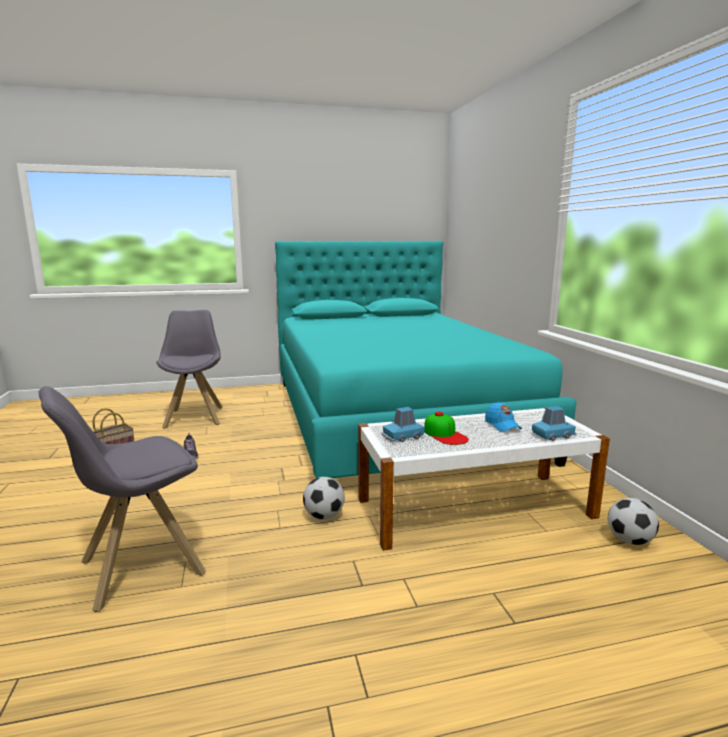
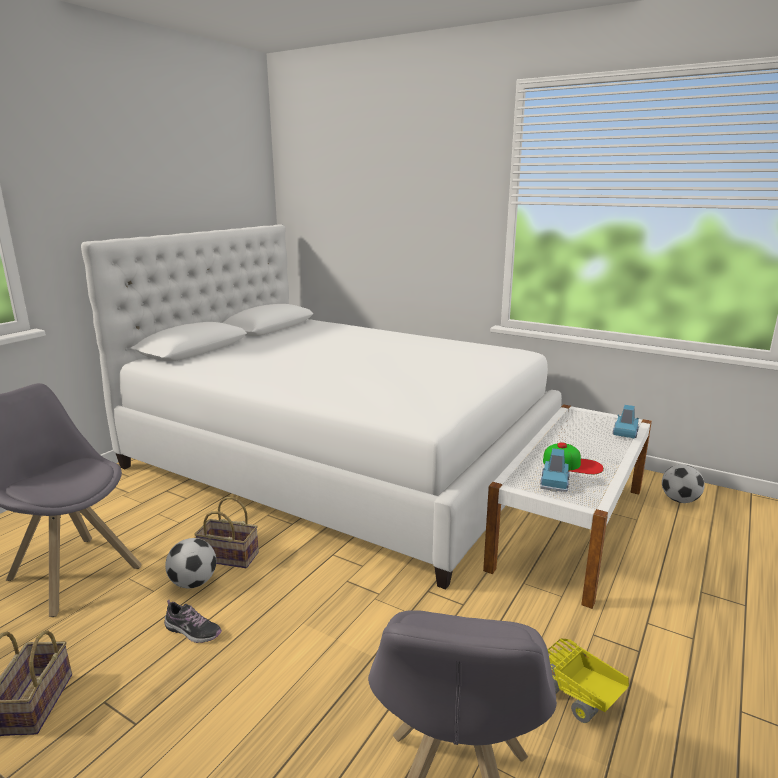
camera: 45 degrees left, 5 degrees up
turquoise bed [275,241,577,478] -> white bed [81,224,562,590]
football [303,477,345,519] -> football moved to [165,538,216,588]
blue cap [485,402,522,432] -> none
none -> basket [194,497,259,568]
none -> toy truck [548,638,629,723]

